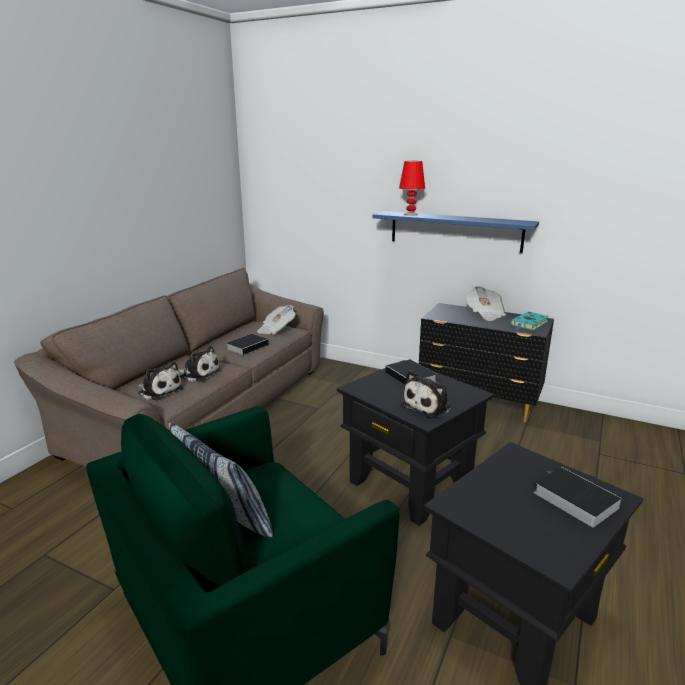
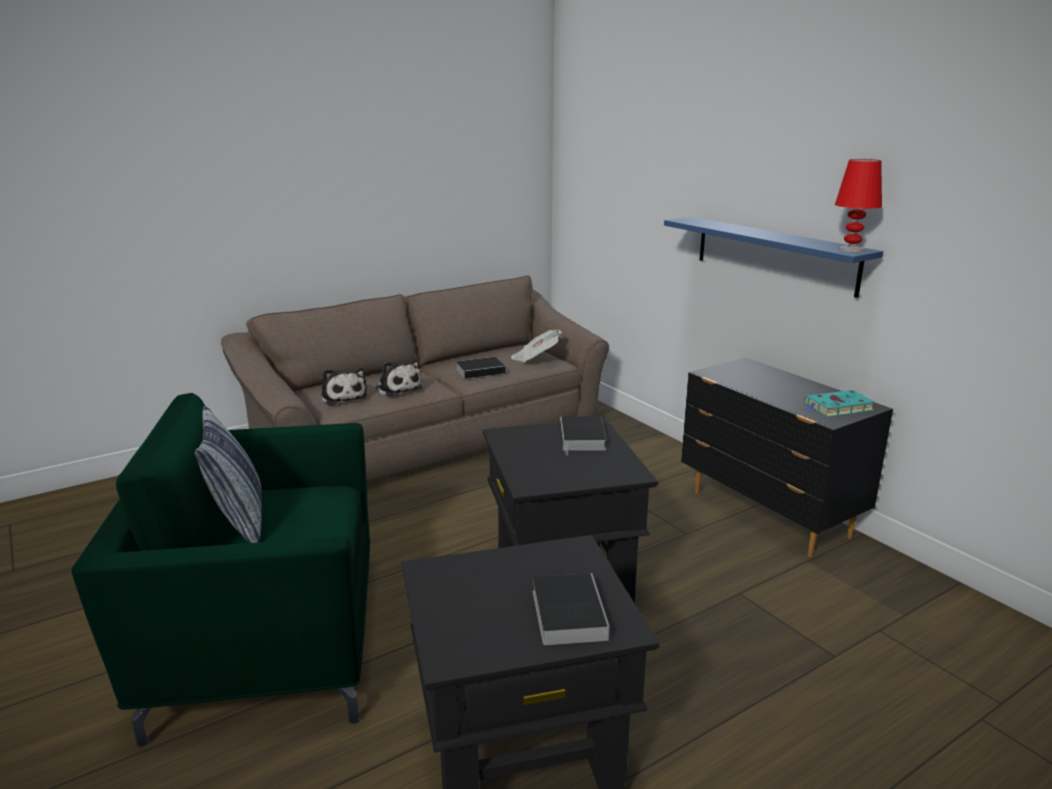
camera: 30 degrees right, 0 degrees up
red table lamp [399,161,425,216] -> red table lamp moved to [835,159,882,252]
plush toy [401,370,452,418] -> none
newspaper [467,286,506,321] -> none

